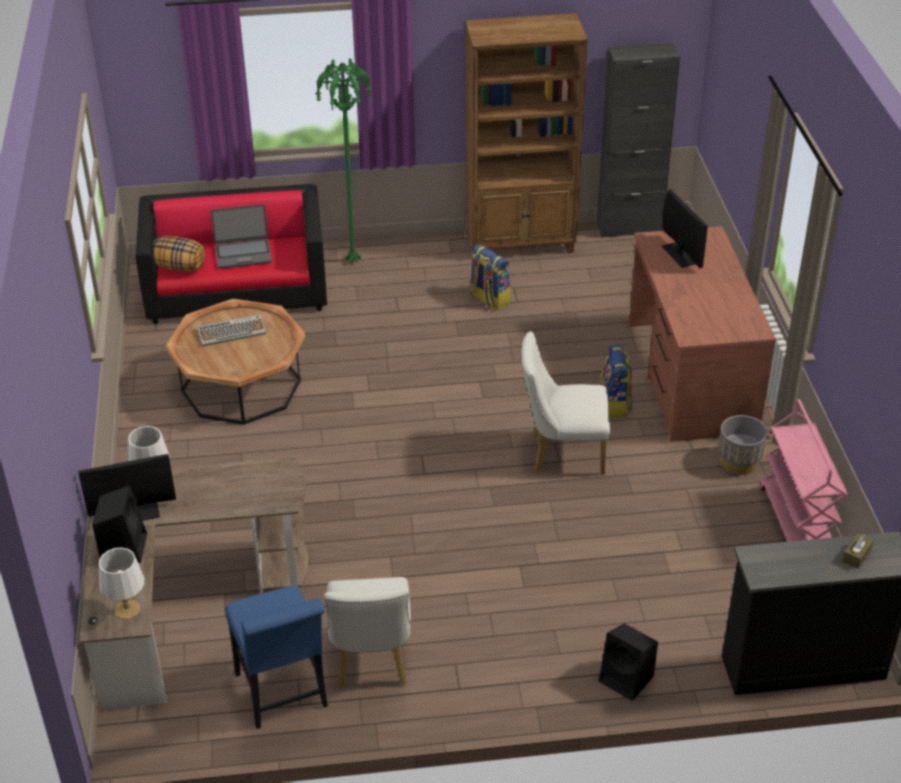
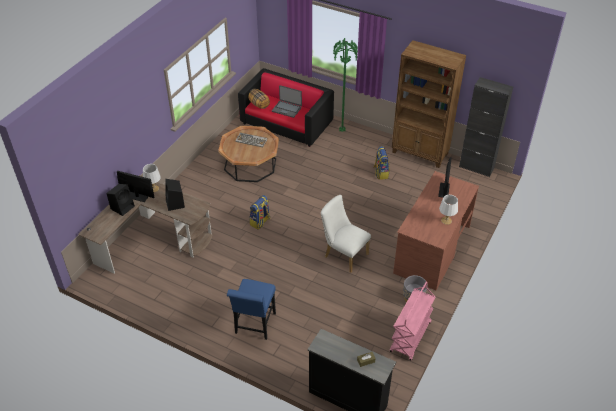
camera: 35 degrees right, 5 degrees up
white table lamp [99,547,144,620] -> white table lamp moved to [439,195,458,225]
blue chair [225,586,328,729] -> blue chair moved to [227,279,276,340]
white chair [324,577,411,689] -> none
backpack [599,344,632,418] -> backpack moved to [250,195,270,229]
black speaker [599,623,658,701] -> black speaker moved to [165,179,185,211]

